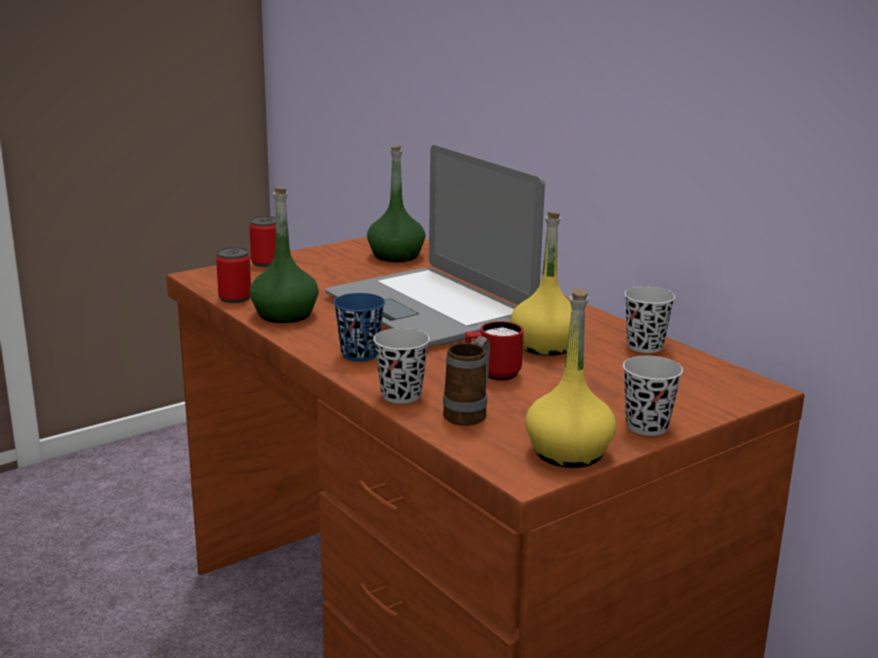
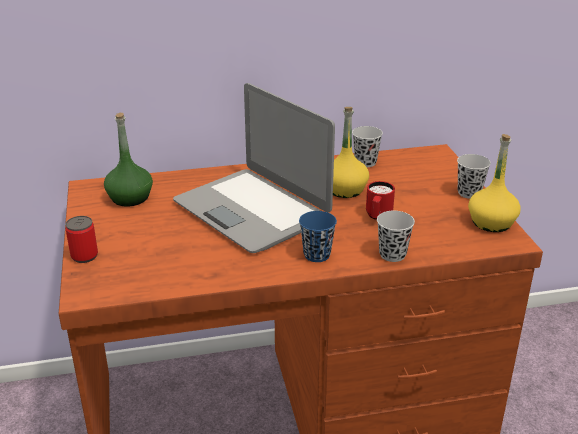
camera: 65 degrees left, 10 degrees up
can [216,247,251,303] -> none
green bottle [250,187,319,323] -> none
laptop [325,145,545,346] -> laptop turned 60 degrees clockwise [173,83,335,253]
mug [443,337,490,426] -> none

